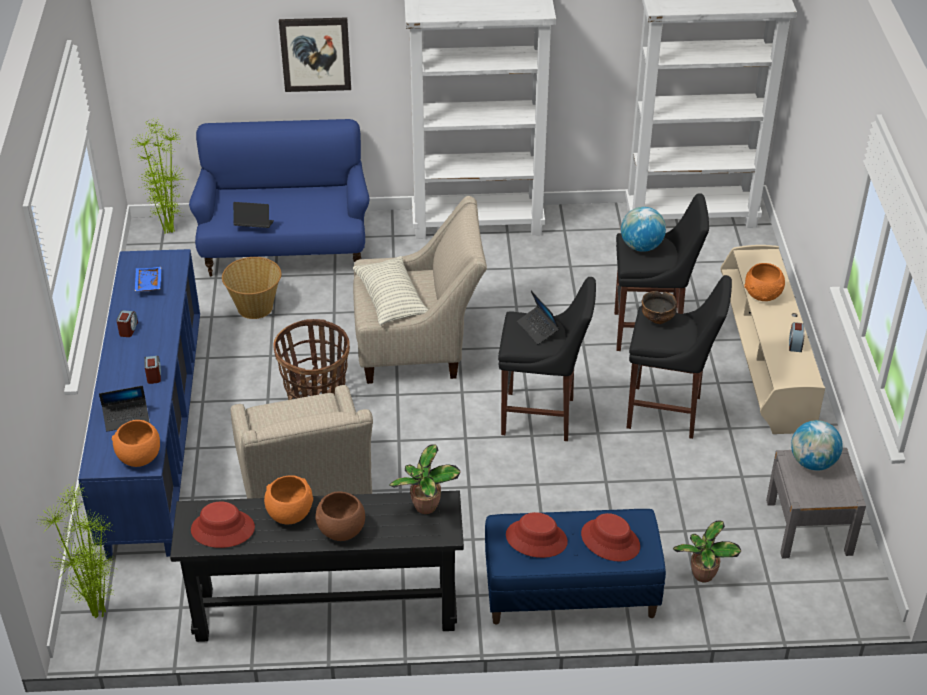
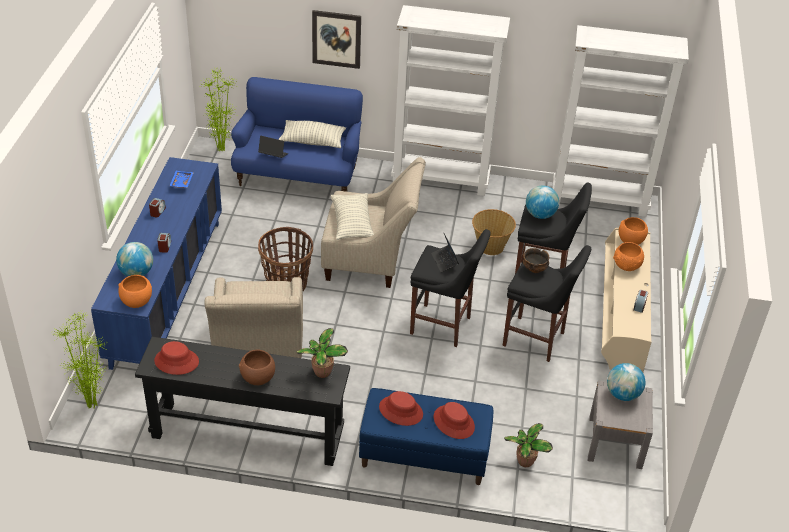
camera: 10 degrees right, 0 degrees up
laptop [99,386,150,432] -> globe [116,242,153,277]
basket [222,257,281,319] -> basket moved to [472,209,516,255]
orange bowl [264,475,313,524] -> orange bowl moved to [619,217,648,245]
none -> pillow [279,120,346,148]

